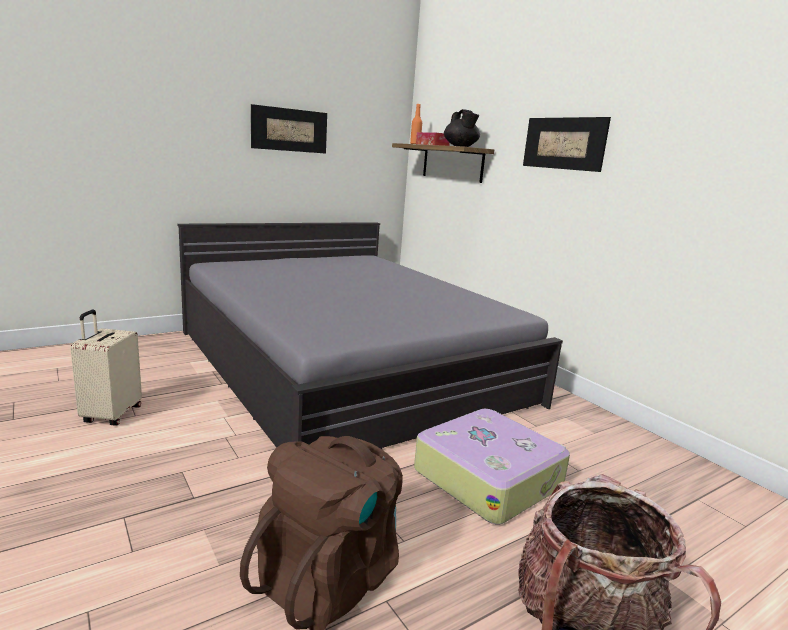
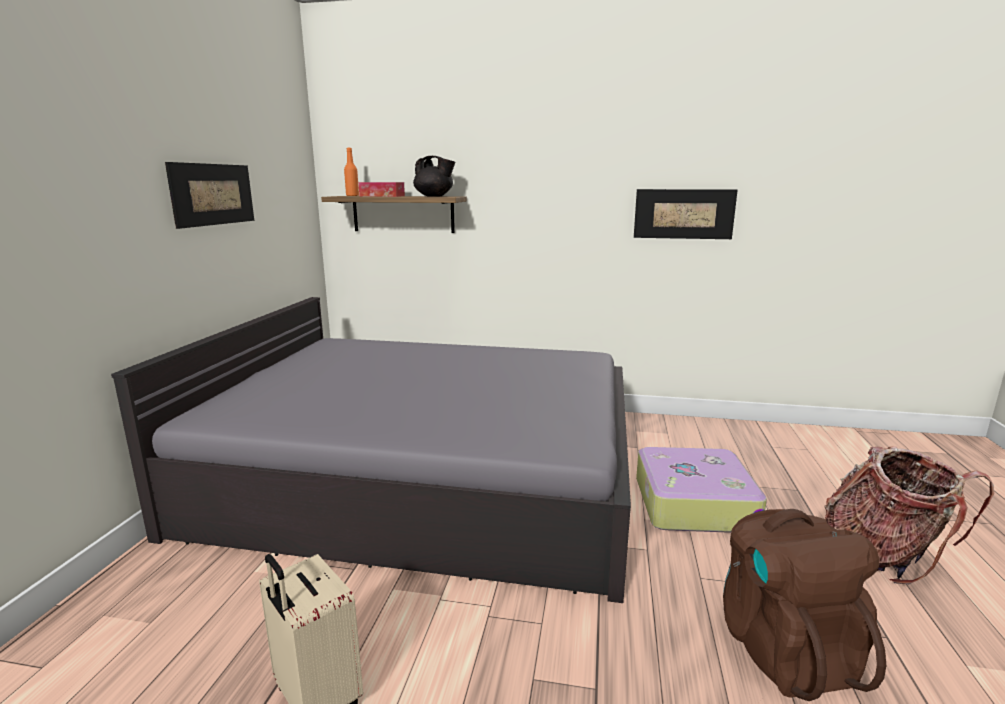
camera: 45 degrees left, 0 degrees up
picture [523,117,611,172] -> picture moved to [634,189,738,239]

